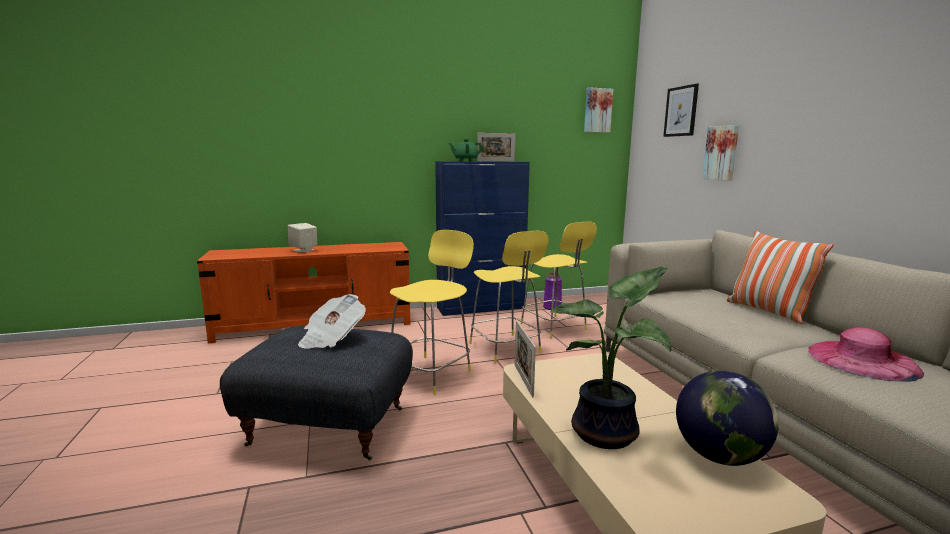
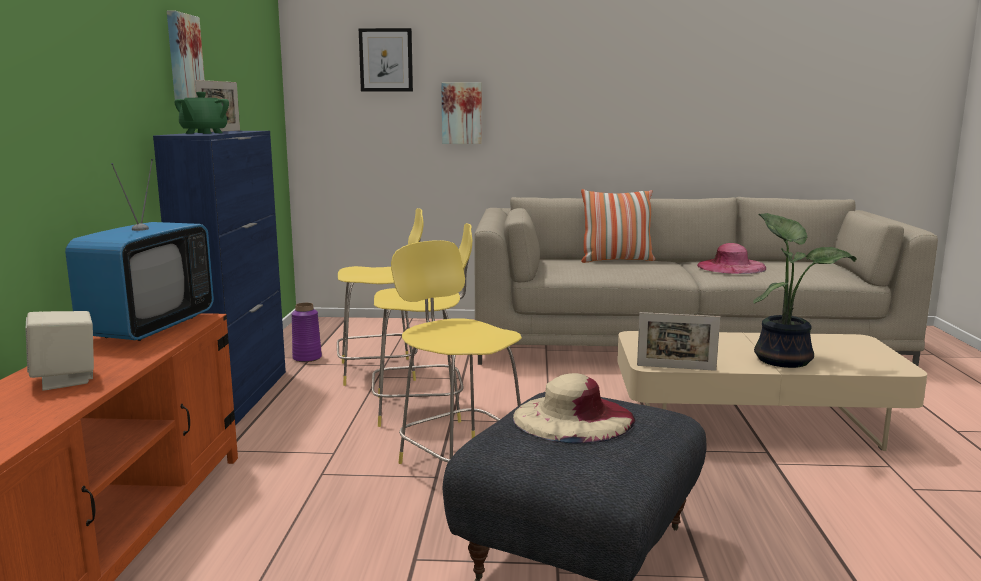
camera: 70 degrees left, 0 degrees up
newspaper [298,294,366,348] -> beige hat [513,373,635,443]
picture [584,87,613,133] -> picture moved to [167,10,205,100]
globe [676,370,779,466] -> none
none -> television [65,159,214,341]

